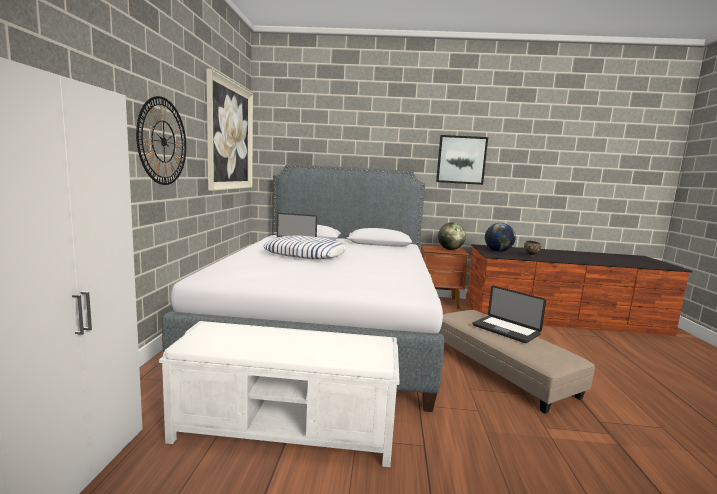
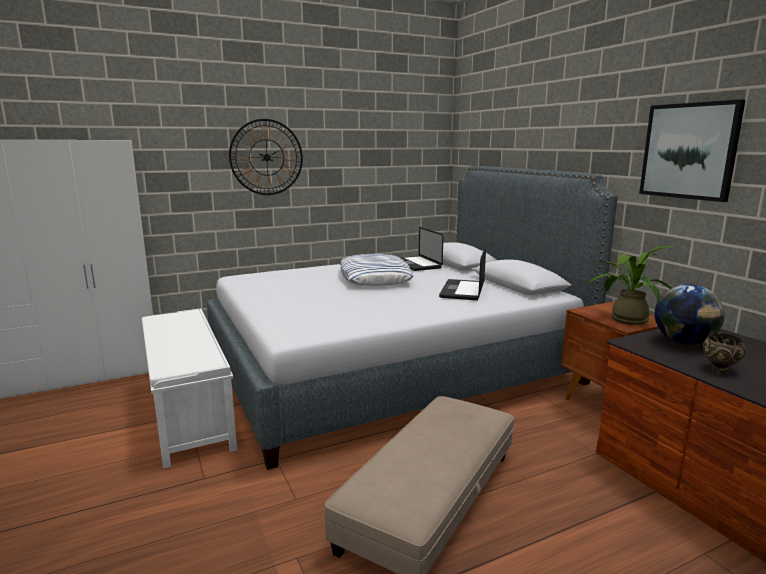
camera: 60 degrees right, 5 degrees up
picture [206,69,253,191] -> none
globe [438,222,466,250] -> potted plant [586,246,675,325]
laptop [472,286,546,343] -> laptop moved to [439,246,486,300]

